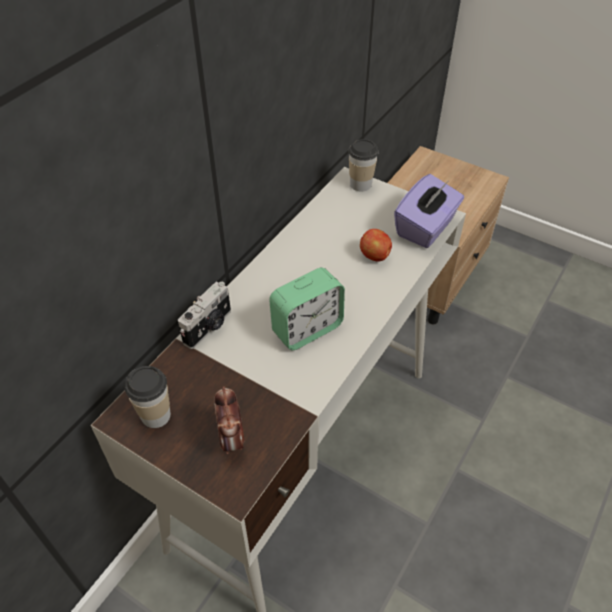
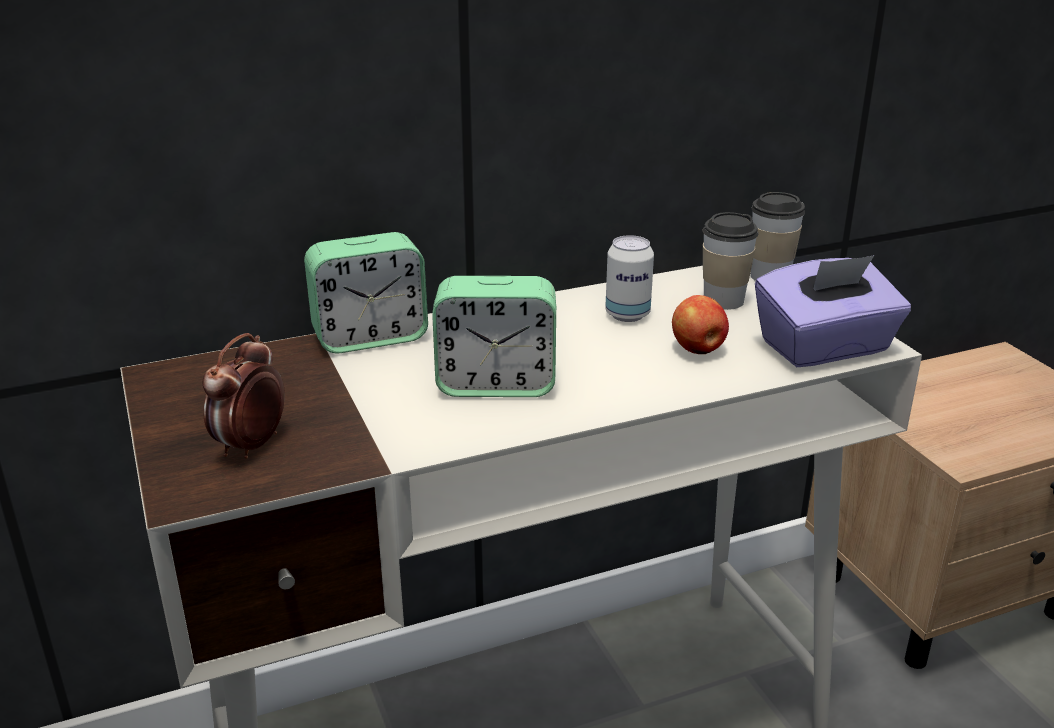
camera: 35 degrees right, 20 degrees down
cup [125,366,171,428] -> cup moved to [702,212,758,310]
camera [178,281,231,349] -> alarm clock [304,232,428,353]
none -> can [605,235,654,322]

